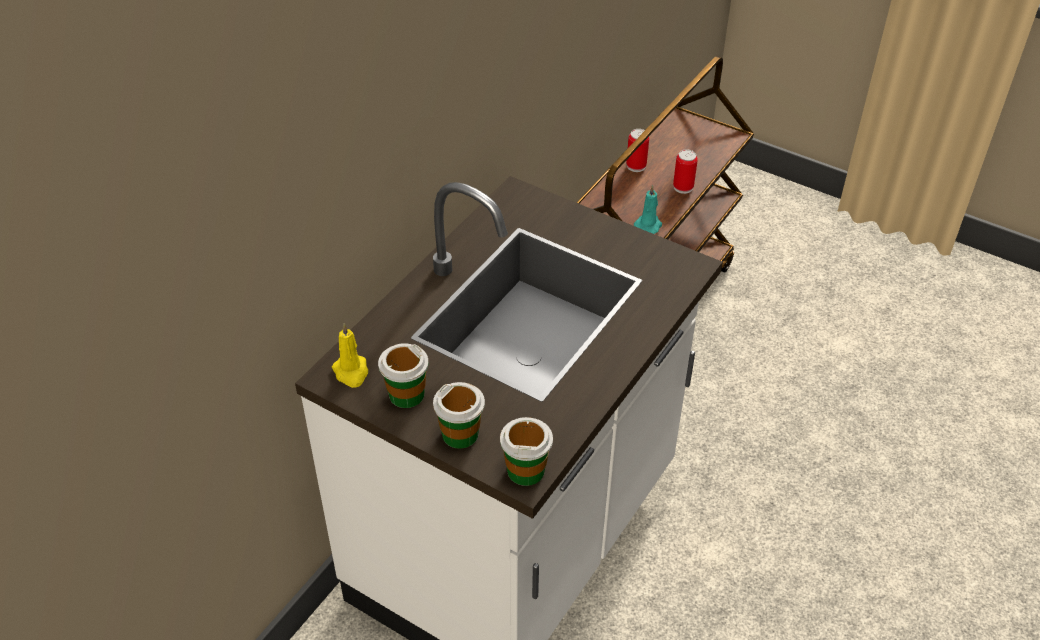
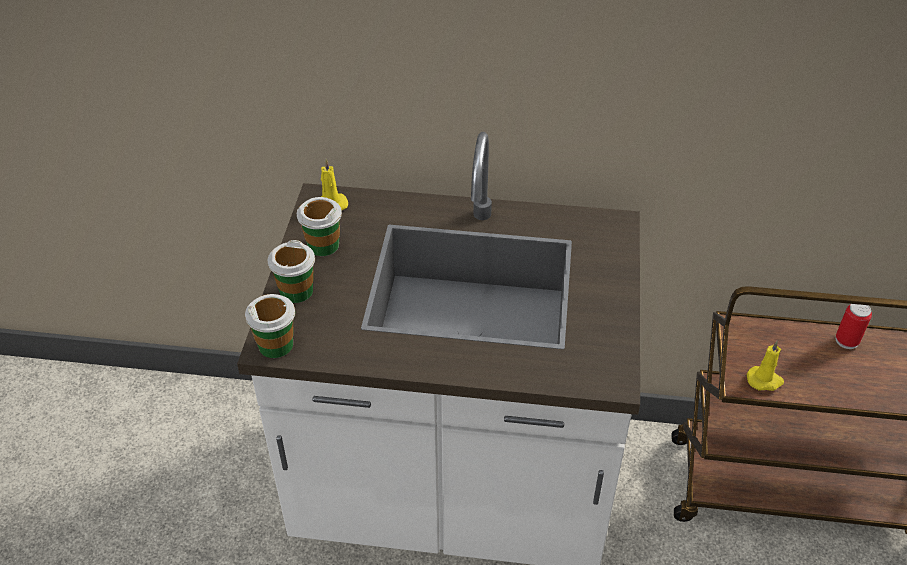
camera: 65 degrees right, 0 degrees up
turquoise candle [634,185,662,234] -> yellow candle [747,340,784,391]
can [673,150,698,194] -> none

